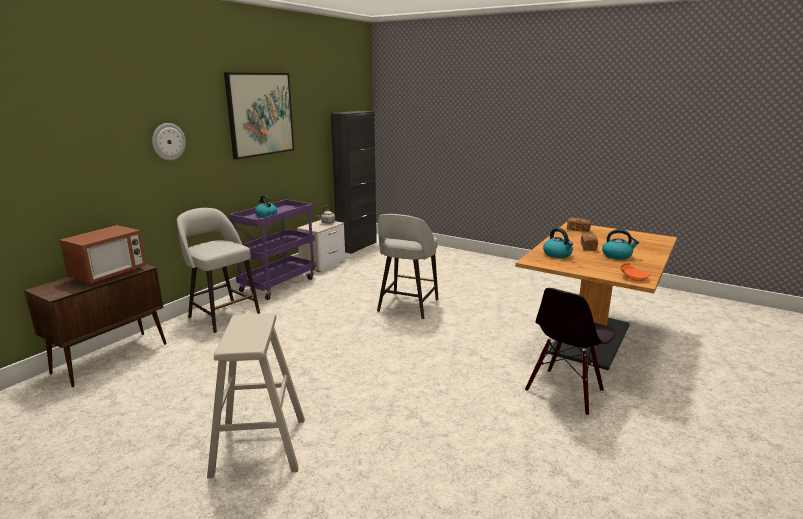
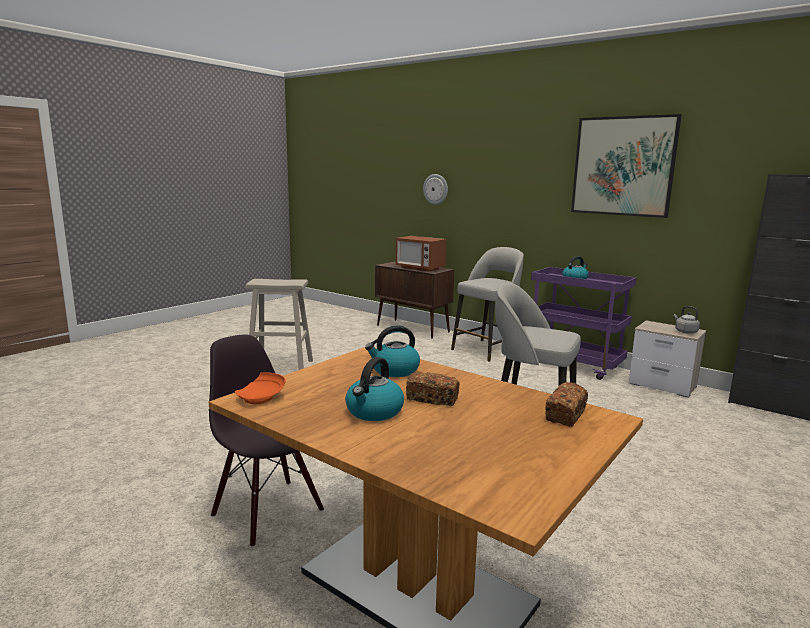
camera: 95 degrees right, 5 degrees down
wall clock [152,123,186,161] -> wall clock moved to [423,174,448,205]

